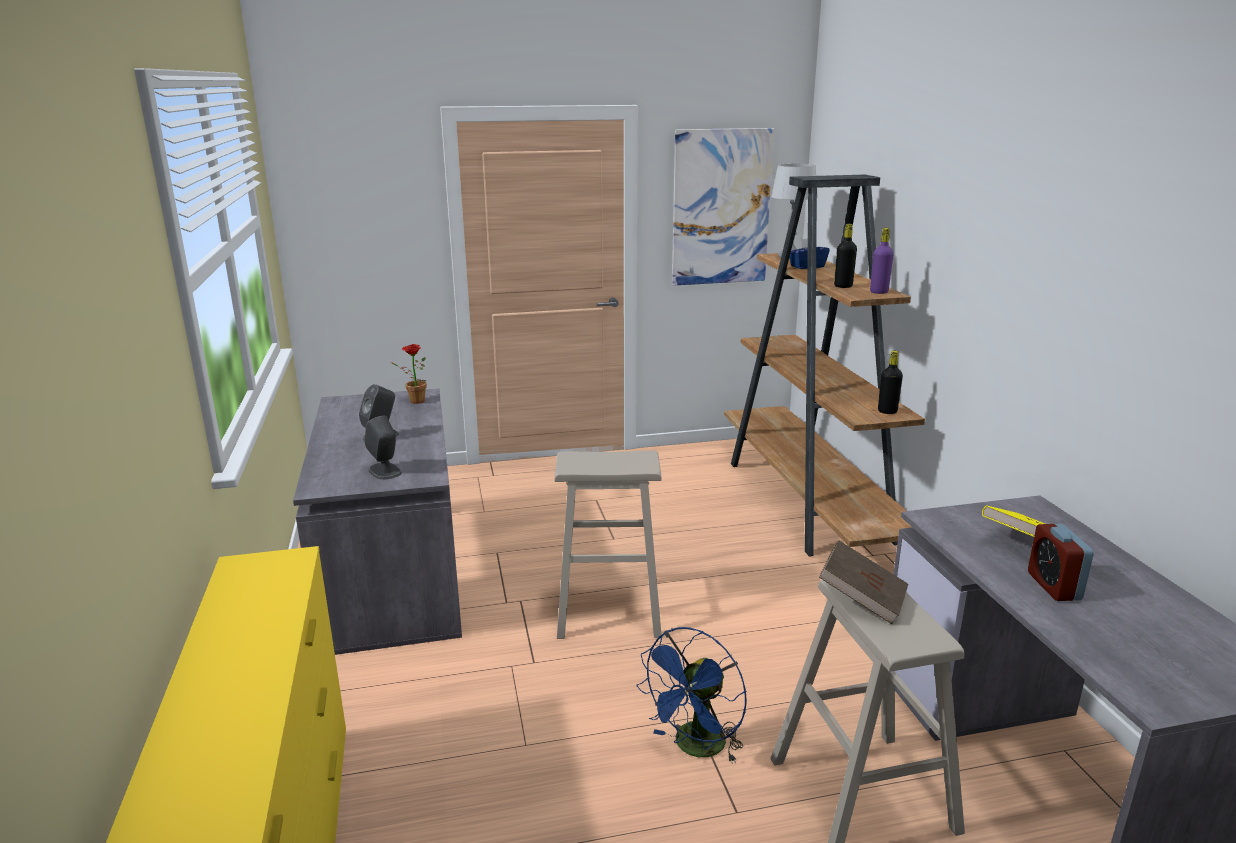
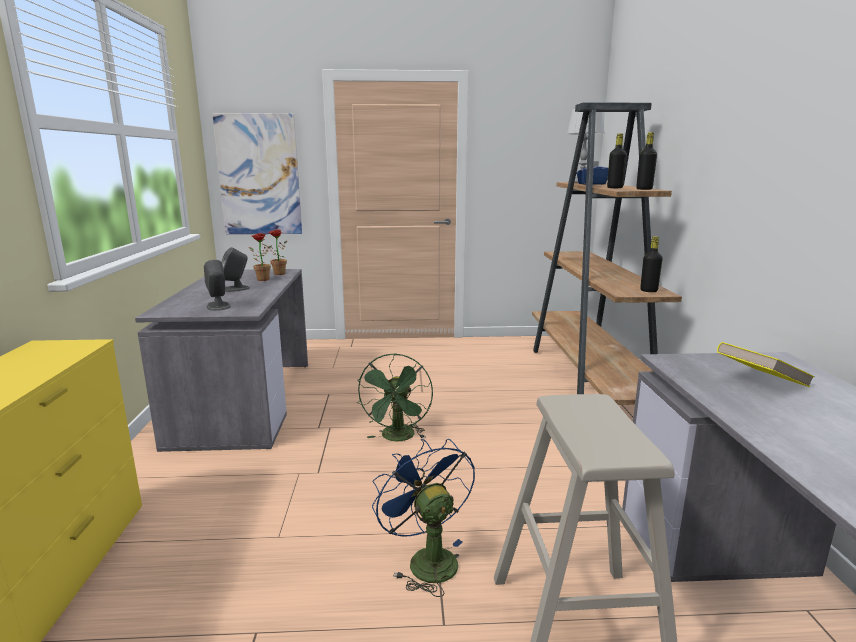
camera: 10 degrees right, 5 degrees down
beige stool [554,451,662,639] -> green fan [357,353,433,441]
blue fan [636,627,747,763] -> blue fan turned 105 degrees clockwise [372,438,475,597]
picture [672,128,774,286] -> picture moved to [212,113,302,234]
brown book [819,541,908,624] -> none
purple bottle [870,228,894,294] -> black bottle [636,132,657,190]
alarm clock [1028,524,1094,601] -> none
none -> potted plant [249,233,272,281]

